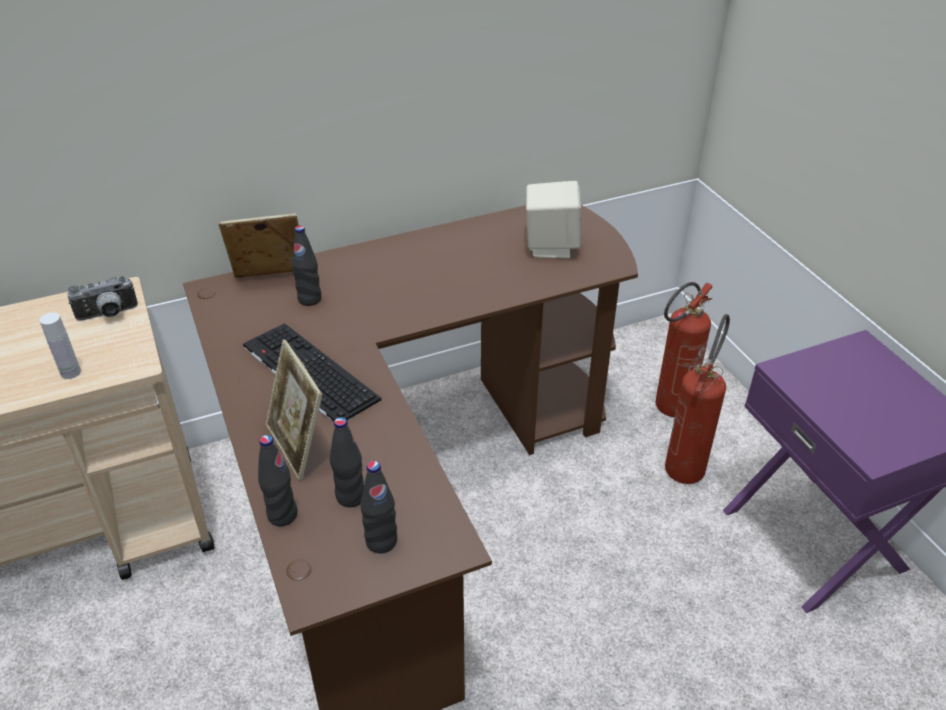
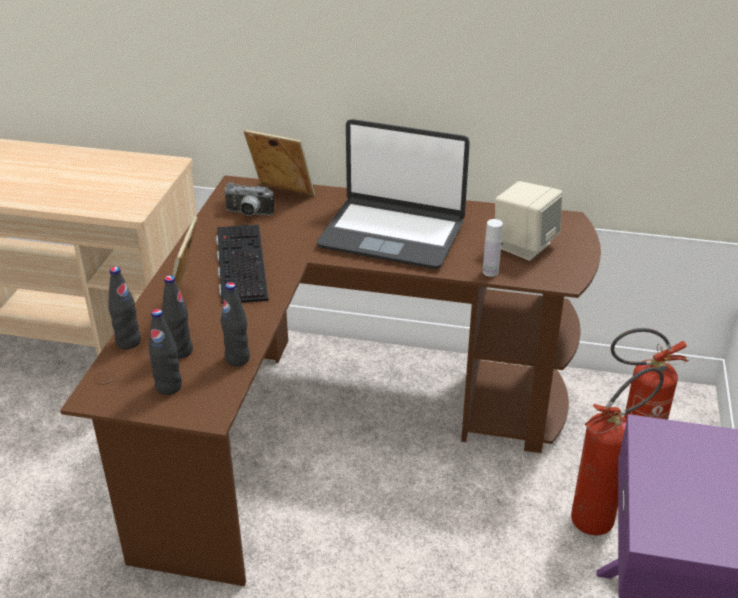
camera: 35 degrees right, 5 degrees down
white bottle [40,312,81,379] -> white bottle moved to [483,219,503,277]
camera [67,276,138,321] -> camera moved to [223,182,274,216]
black bottle [292,226,321,306] -> black bottle moved to [221,282,250,366]
none -> laptop [317,119,470,269]

